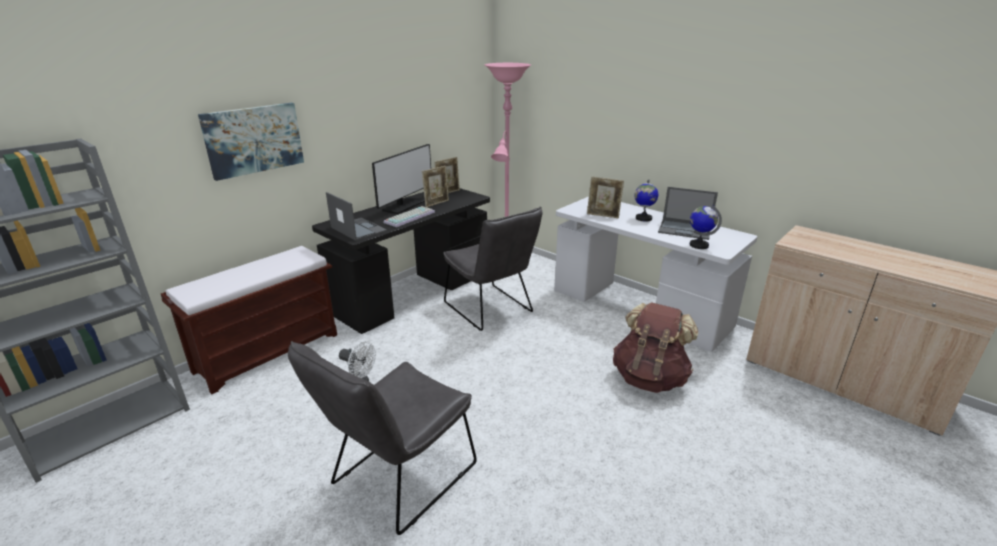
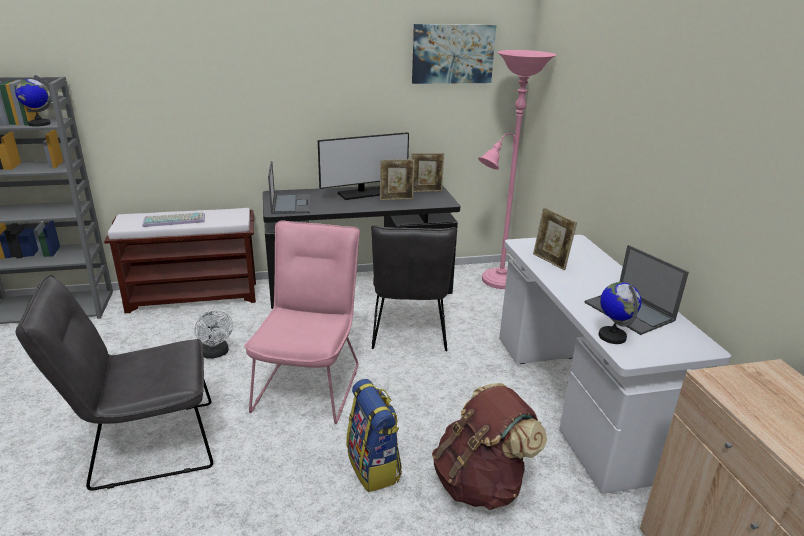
camera: 35 degrees right, 0 degrees up
picture [198,103,304,181] -> picture moved to [412,24,496,84]
keyboard [383,206,435,227] -> keyboard moved to [142,212,205,227]
globe [635,180,658,222] -> globe moved to [15,75,52,127]
none -> pink chair [244,220,360,424]
none -> backpack [346,379,402,492]

